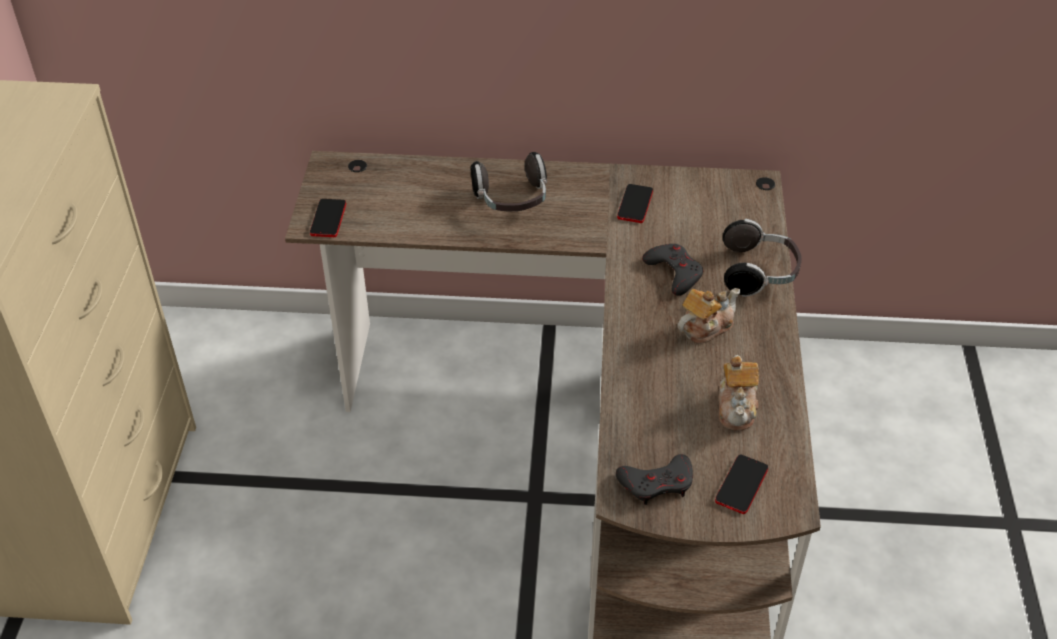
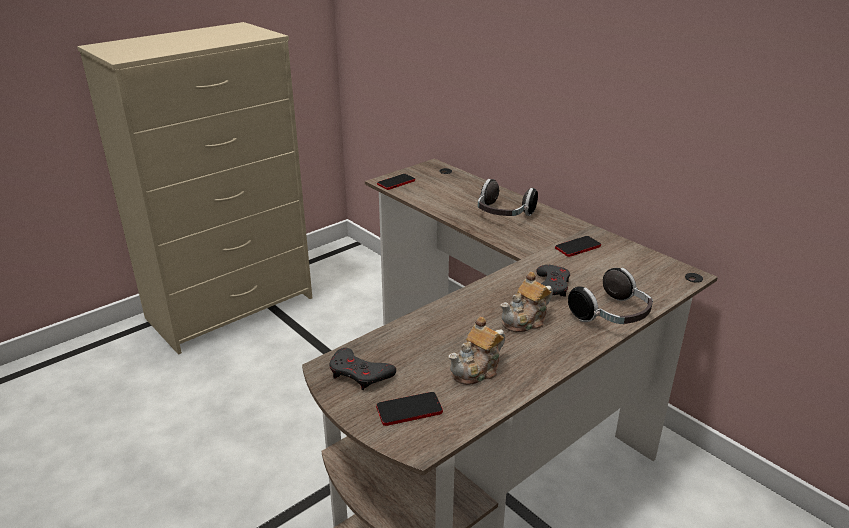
camera: 45 degrees right, 15 degrees down
teapot [678,288,740,344] -> teapot turned 135 degrees clockwise [501,272,553,332]

